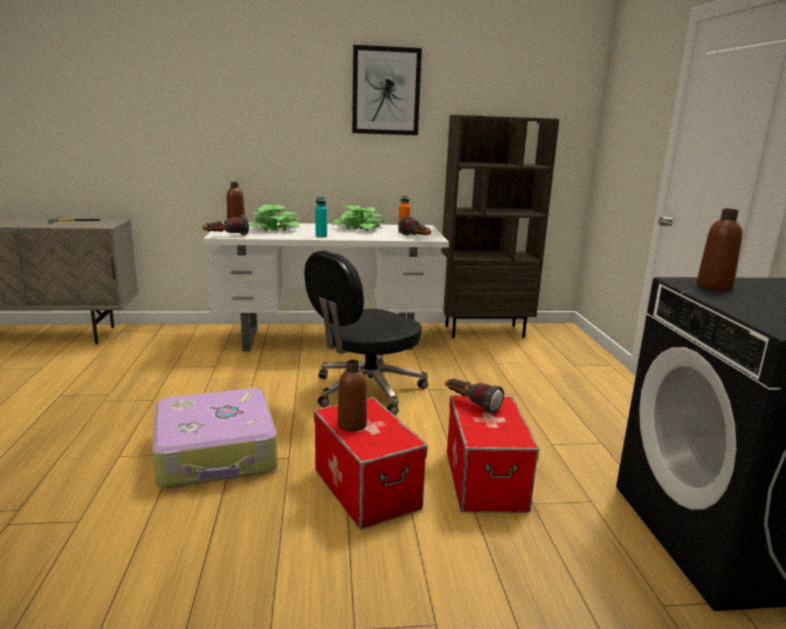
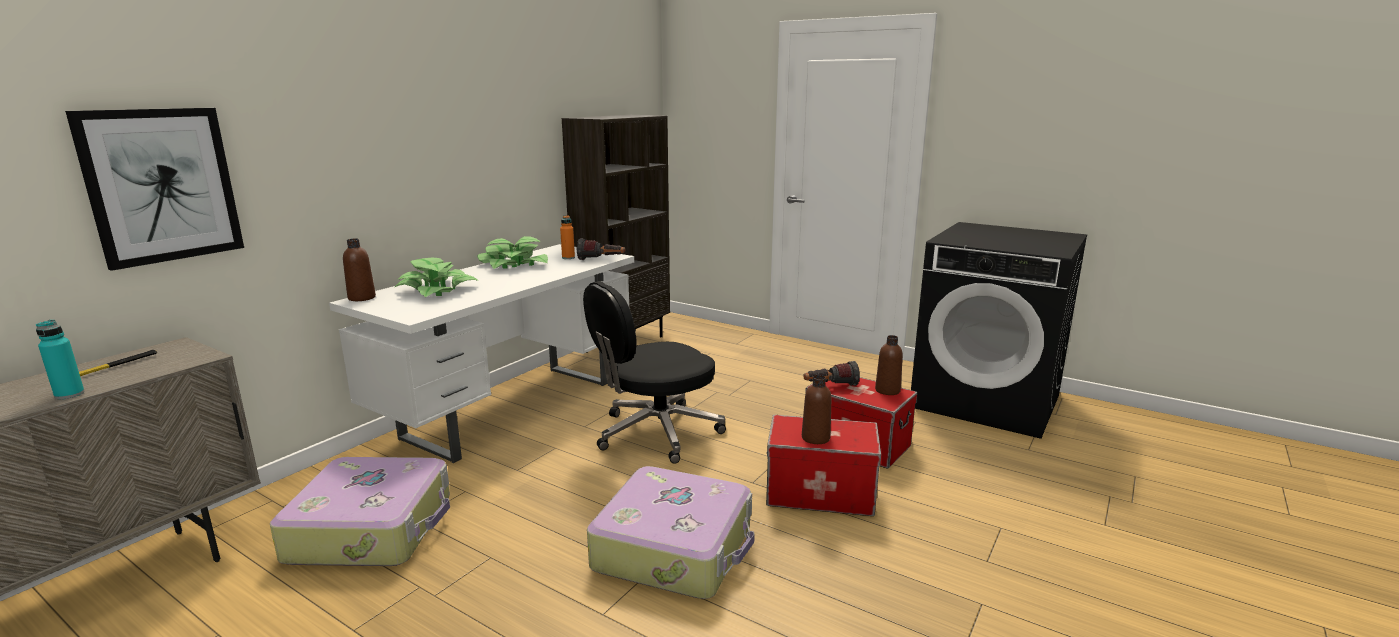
camera: 50 degrees left, 0 degrees up
flashlight [203,215,249,235] -> none
black office chair [304,250,428,415] -> black office chair turned 60 degrees clockwise [583,281,726,464]
turquoise bottle [315,197,327,237] -> turquoise bottle moved to [35,320,85,399]
picture [352,45,422,135] -> picture moved to [65,108,244,271]
brown bottle [697,208,743,290] -> brown bottle moved to [875,335,903,395]
none -> suitcase [270,457,450,566]

